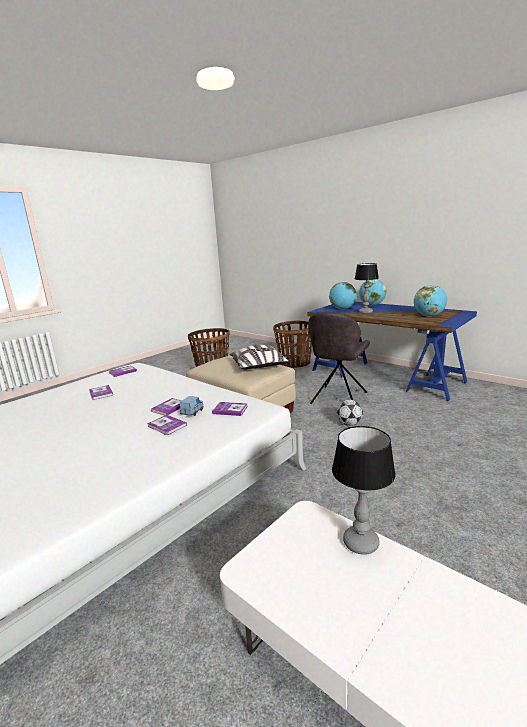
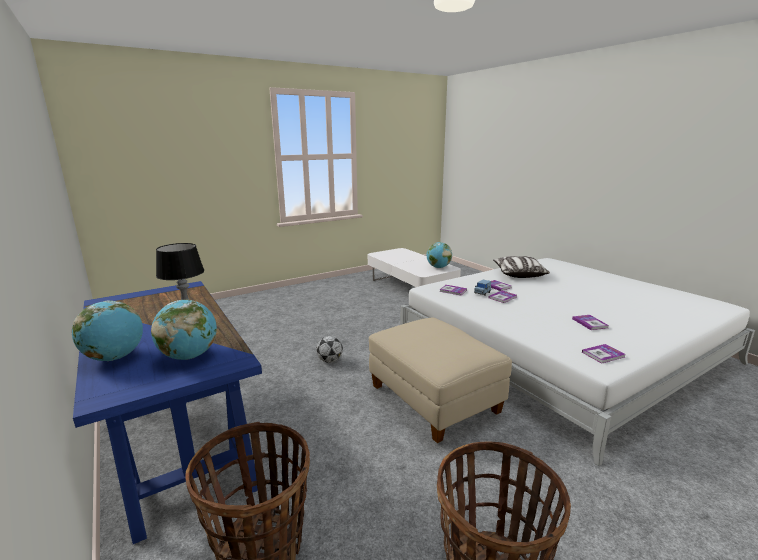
camera: 165 degrees left, 0 degrees up
pillow [230,345,289,369] -> pillow moved to [493,256,550,278]
grey chair [308,311,370,404] -> none
table lamp [332,426,396,555] -> none
globe [414,285,447,317] -> globe moved to [427,242,452,268]

